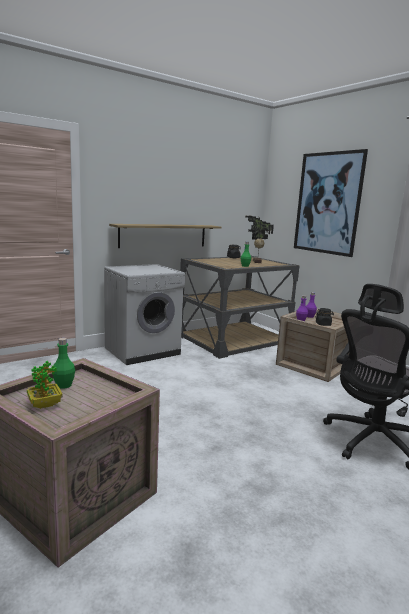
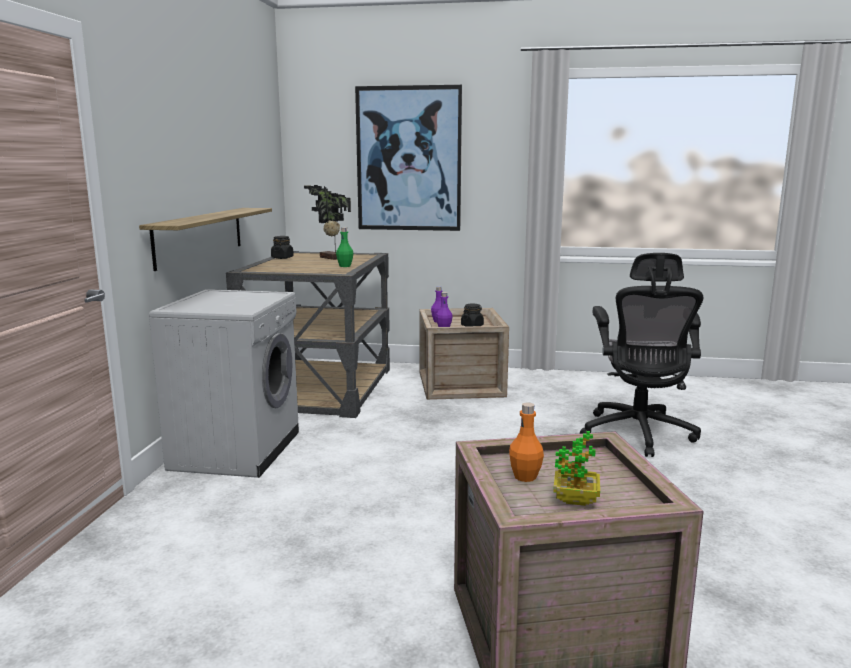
camera: 45 degrees left, 0 degrees up
green bottle [53,338,75,389] -> orange bottle [509,402,544,482]

